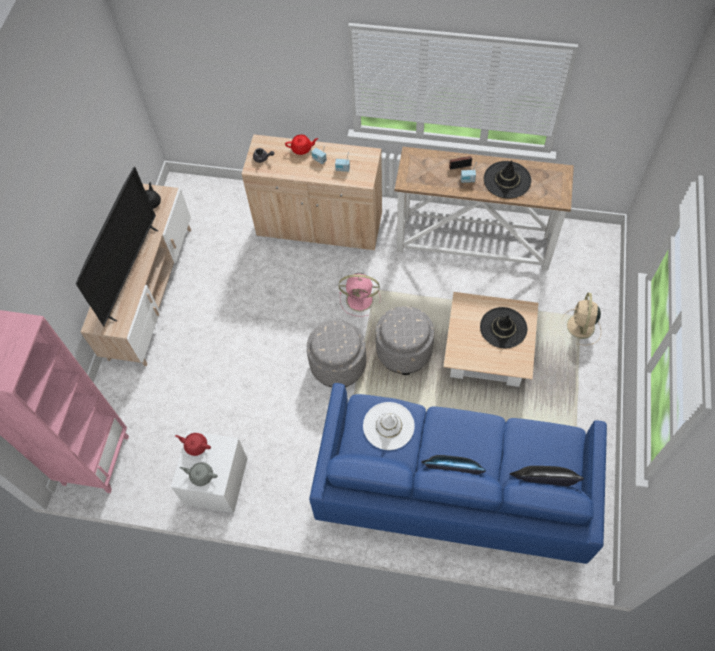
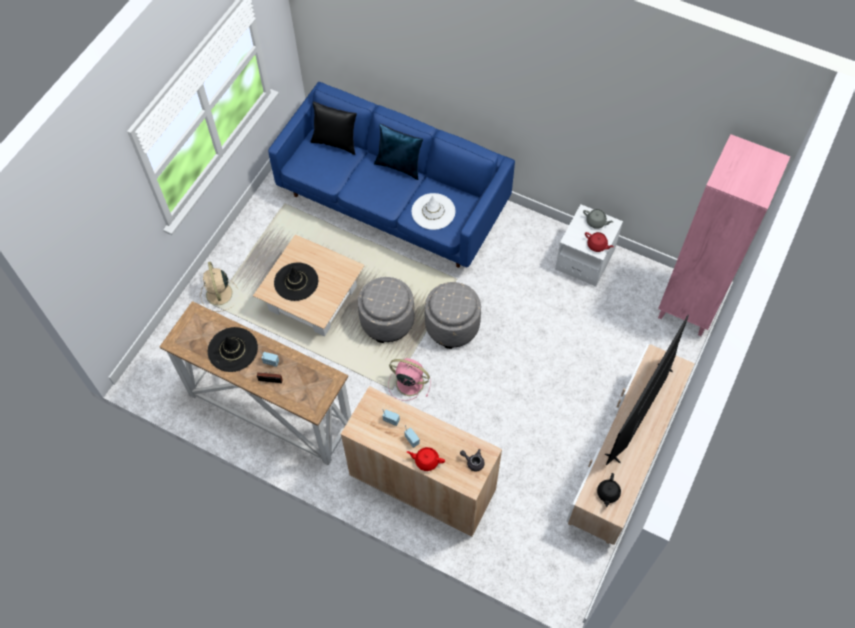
camera: 165 degrees left, 0 degrees up
beige fan [562,293,601,345] -> beige fan turned 135 degrees clockwise [200,262,239,312]

